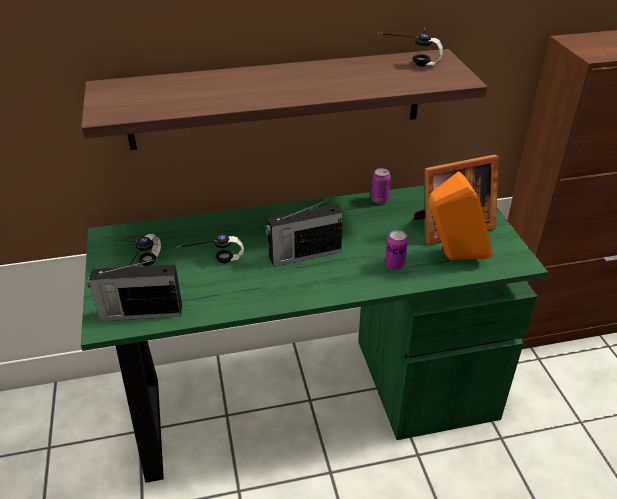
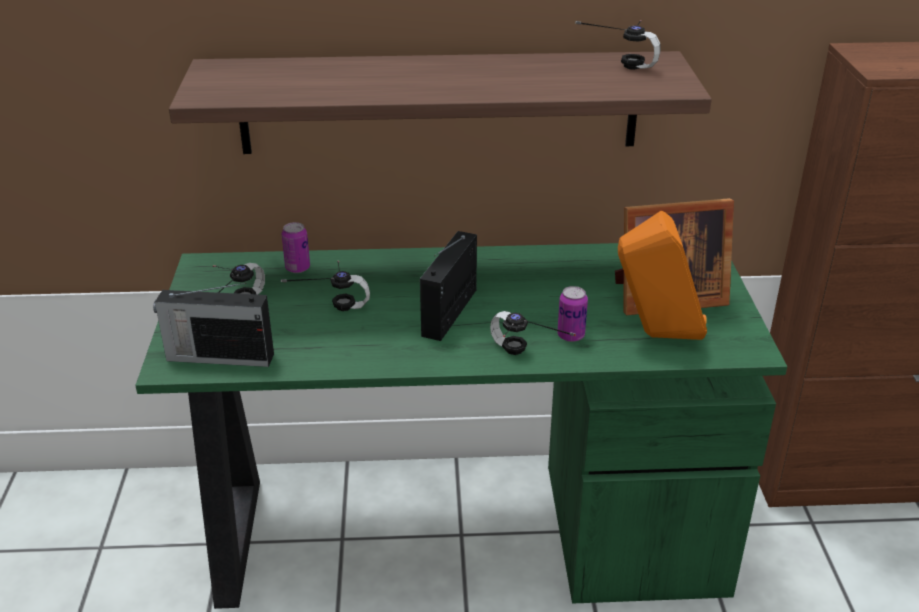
camera: 10 degrees right, 5 degrees down
radio [265,199,343,267] -> radio turned 120 degrees clockwise [420,231,477,341]
can [371,168,391,204] -> can moved to [282,222,310,273]
none -> headphones [490,311,576,355]

